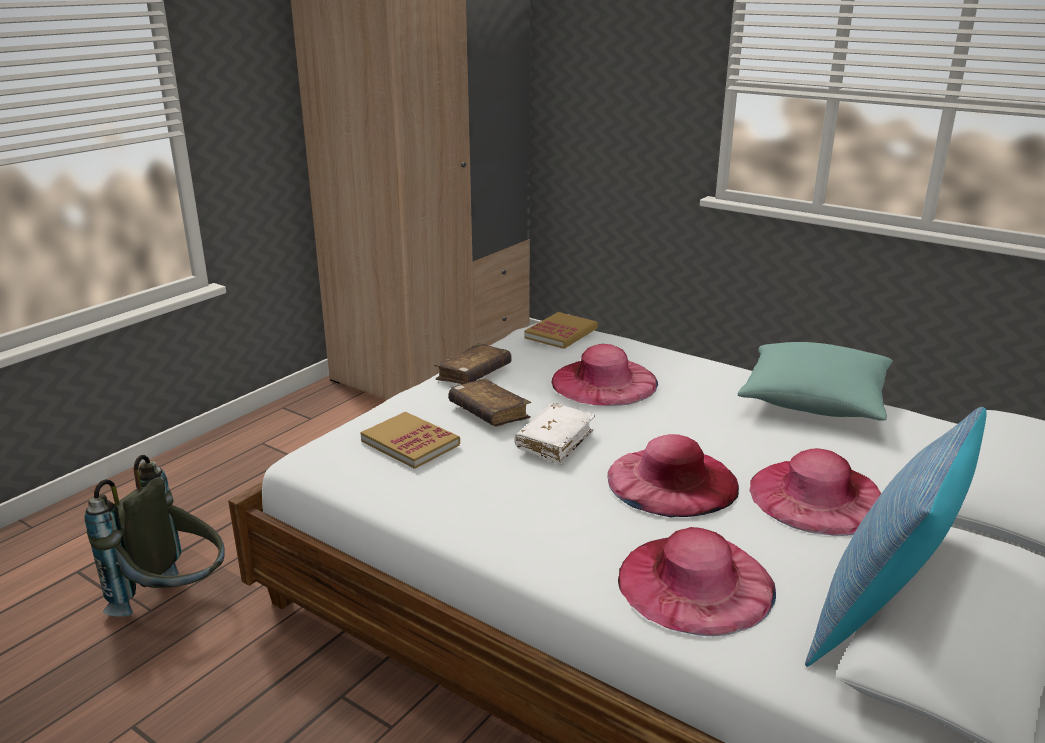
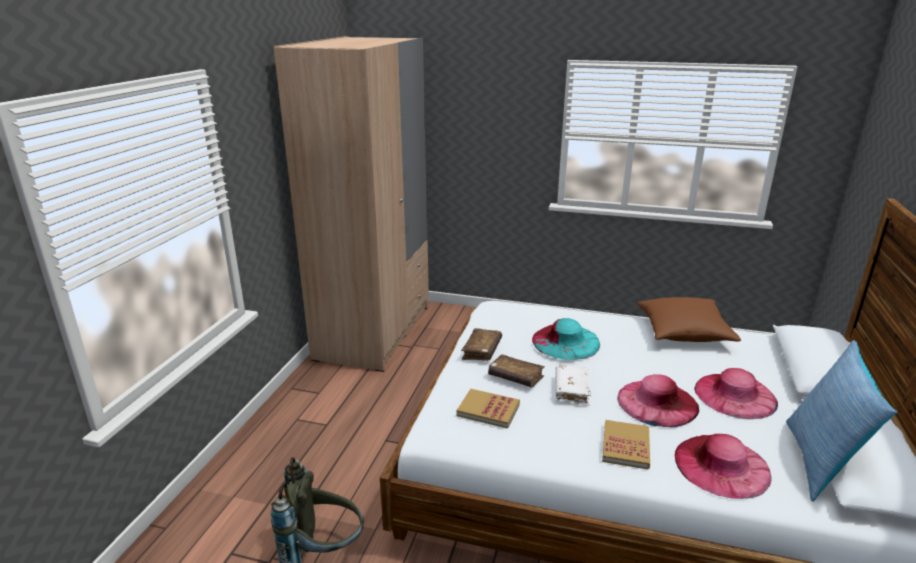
camera: 20 degrees left, 0 degrees up
book [524,312,598,349] -> book moved to [602,420,650,469]
pink hat [551,344,658,406] -> turquoise hat [532,318,600,360]
turquoise pillow [738,342,893,421] -> brown pillow [637,297,741,342]

